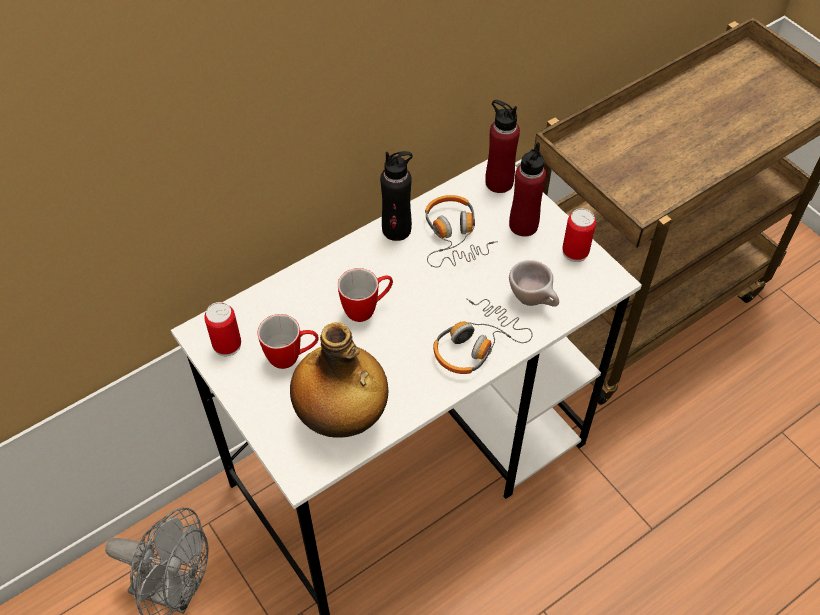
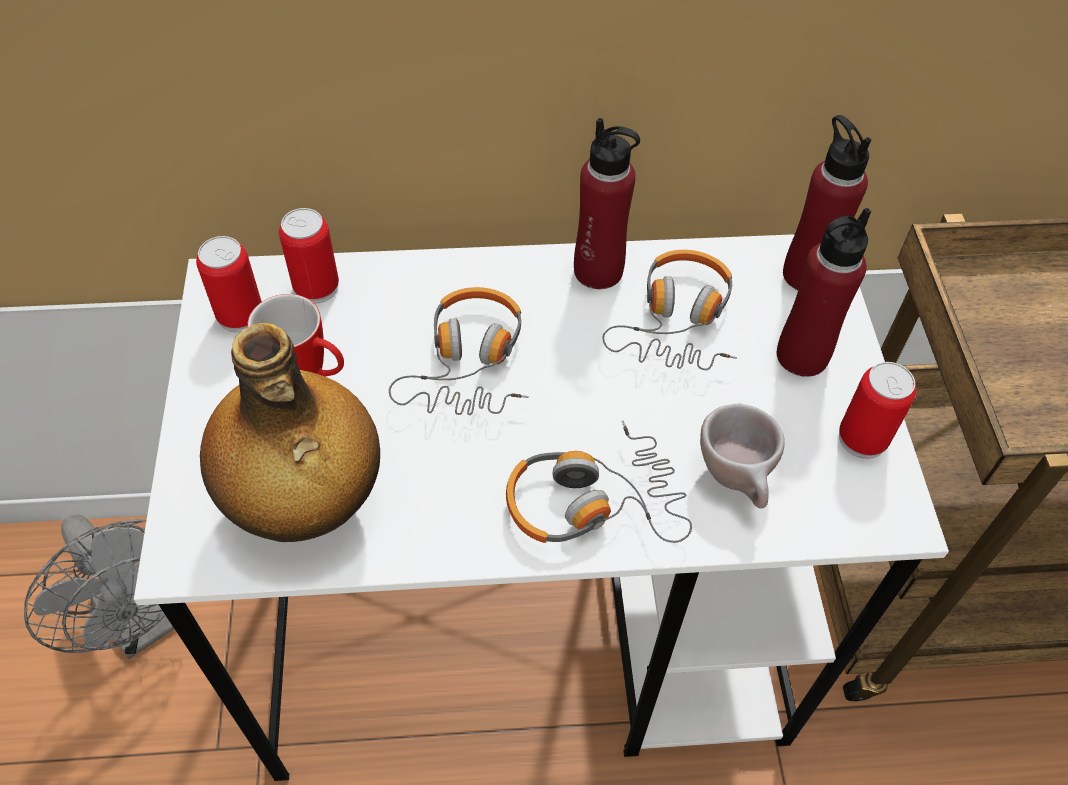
camera: 30 degrees right, 0 degrees up
mug [338,268,393,322] -> headphones [389,287,529,415]
black bottle [380,151,413,241] -> red bottle [574,118,640,289]
none -> can [279,208,339,304]

